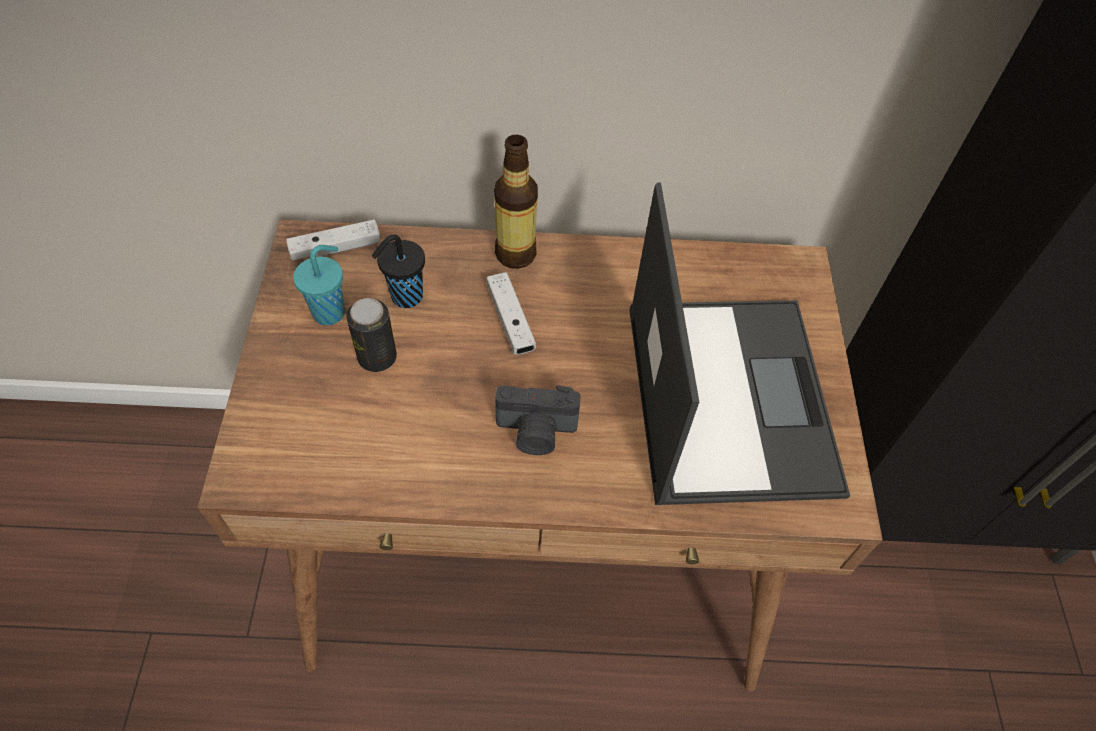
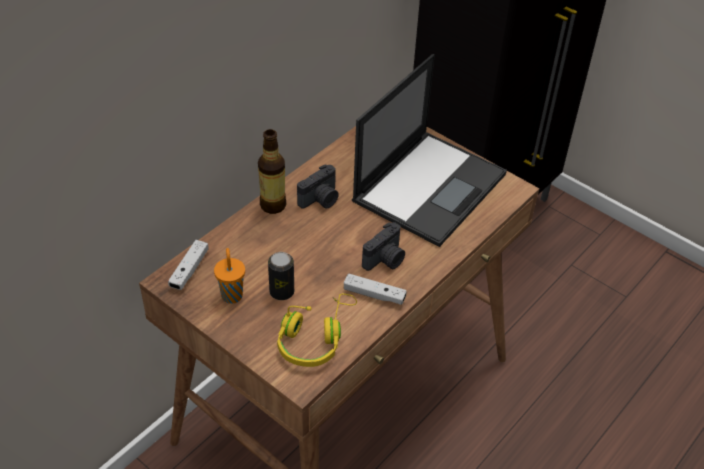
camera: 50 degrees left, 10 degrees down
turquoise cup [293,245,345,326] -> orange cup [214,248,245,304]
black cup [372,235,425,308] -> none
white game controller [486,272,536,355] -> white game controller moved to [344,274,407,305]
laptop [630,182,850,505] -> laptop turned 90 degrees clockwise [352,54,507,247]
none -> yellow headphones [277,294,357,367]
none -> camera [297,164,339,209]

